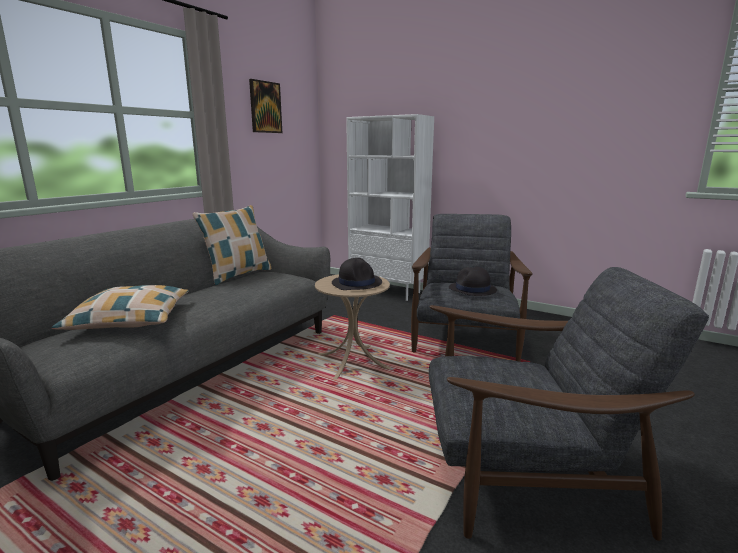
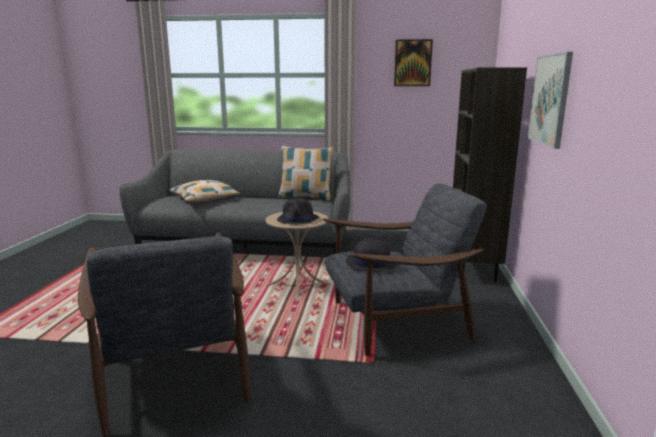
camera: 65 degrees right, 0 degrees up
white bookcase [346,114,434,301] -> brown bookcase [453,67,527,282]
none -> picture [528,52,573,149]

